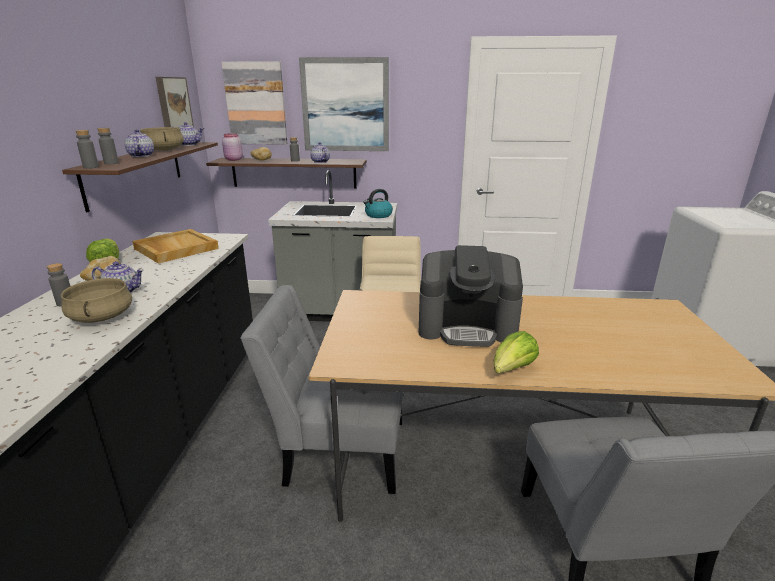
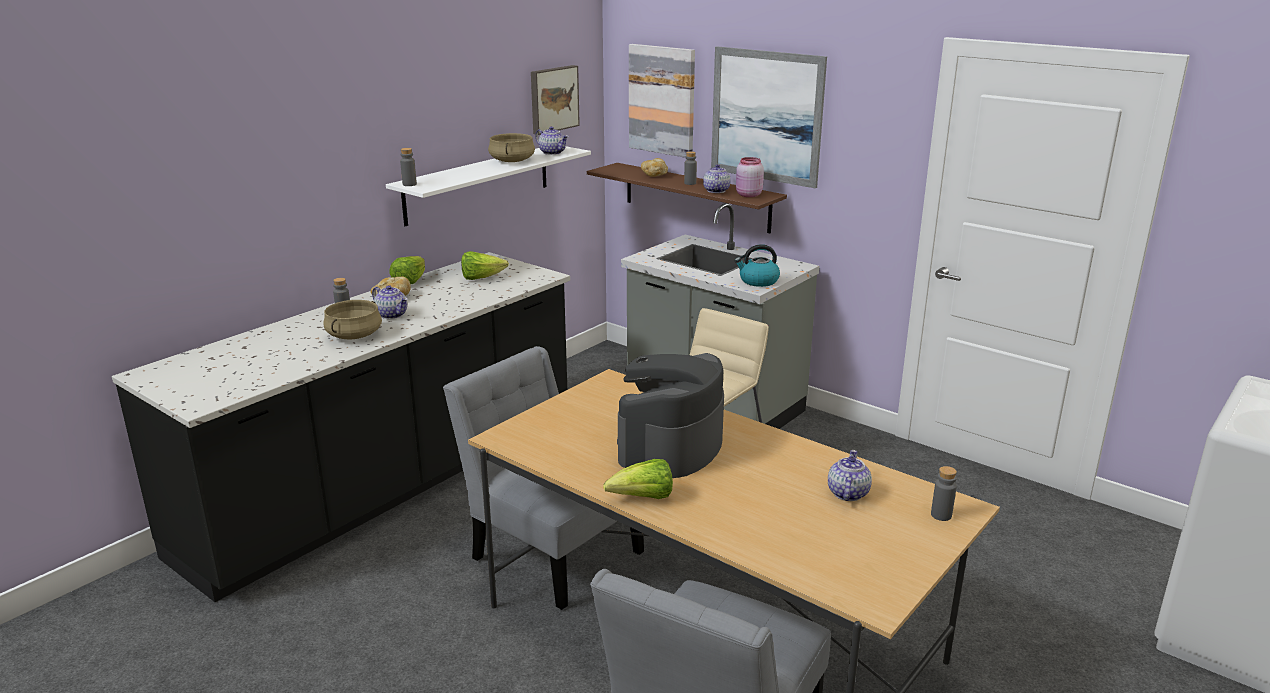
camera: 35 degrees right, 0 degrees up
brown shelf [62,142,218,213] -> white shelf [386,146,591,226]
grey bottle [97,128,119,164] -> grey bottle moved to [931,466,957,521]
teapot [125,129,154,157] -> teapot moved to [828,450,872,501]
beige tray [132,229,219,264] -> lettuce [461,251,509,280]
pink jar [222,133,243,161] -> pink jar moved to [736,157,764,197]
coffee machine [419,245,523,347] -> coffee machine turned 75 degrees clockwise [617,353,724,478]

